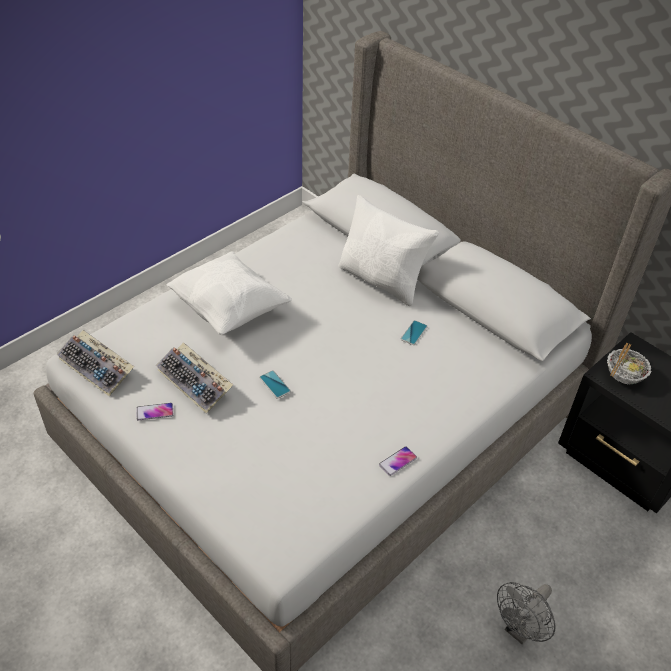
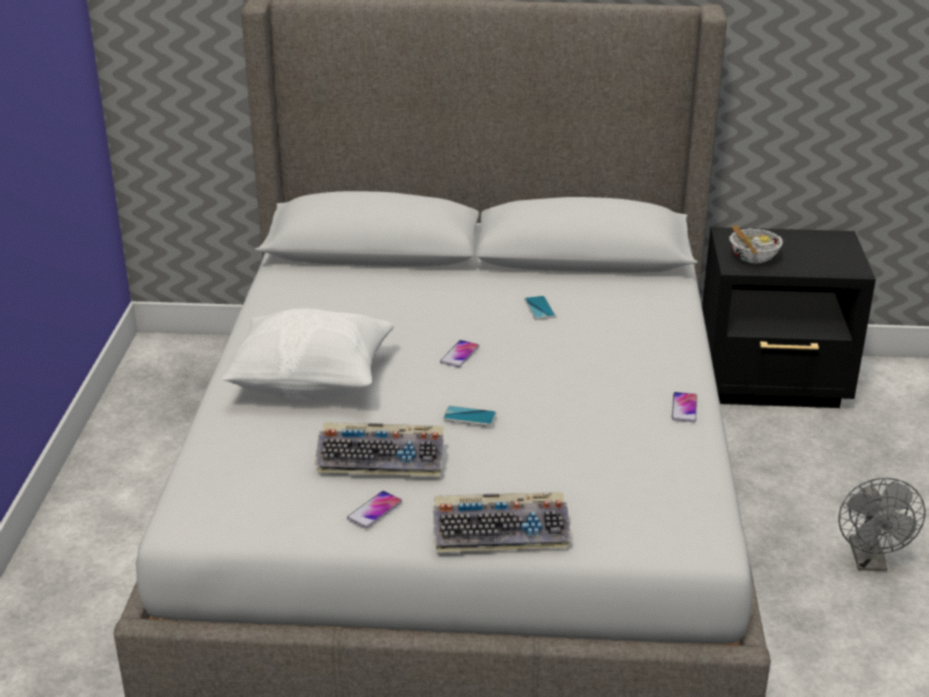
camera: 40 degrees left, 15 degrees down
keyboard [57,330,134,397] -> keyboard moved to [433,492,571,553]
white pillow [339,195,439,306] -> none
none -> phone [440,340,479,367]

